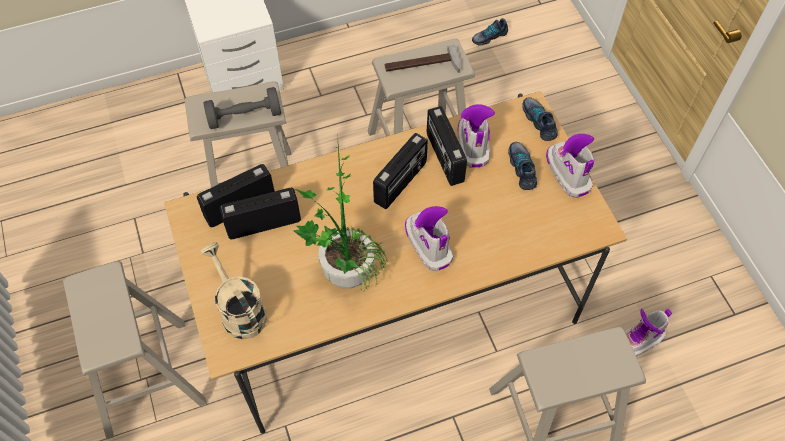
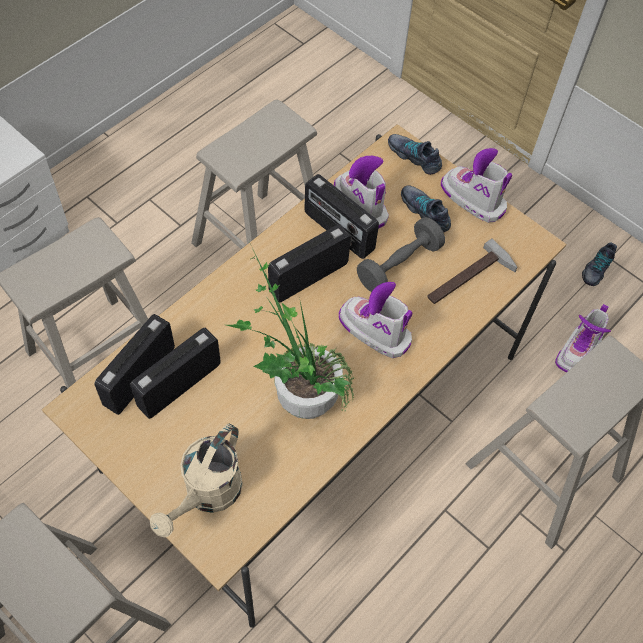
camera: 30 degrees left, 0 degrees up
beige watering can [200,242,267,339] -> beige watering can turned 90 degrees counterclockwise [150,424,243,537]
grey dumbbell [204,87,281,129] -> grey dumbbell moved to [357,217,445,292]
radio [373,133,428,209] -> radio turned 135 degrees counterclockwise [268,224,351,302]
hammer [385,45,460,73] -> hammer moved to [427,239,517,304]
shoe [472,18,508,46] -> shoe moved to [582,242,617,286]

